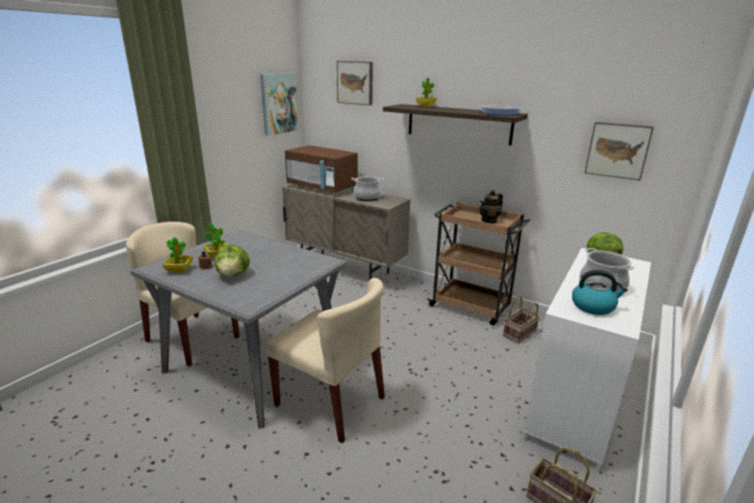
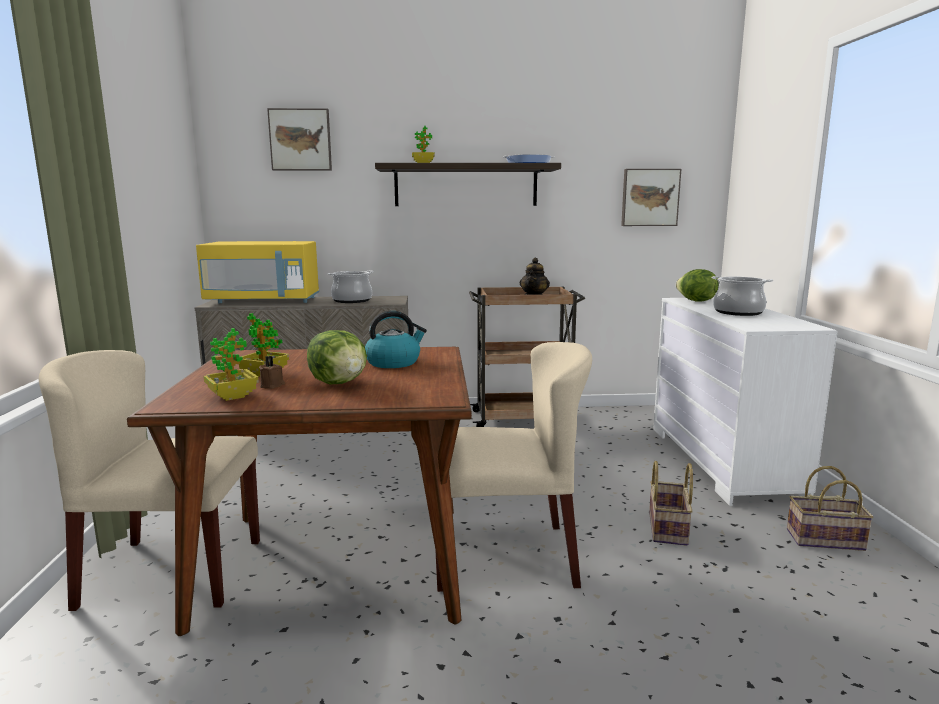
camera: 35 degrees left, 10 degrees down
grey dining table [130,230,348,429] -> brown dining table [127,347,472,636]
picture [260,73,298,136] -> none
brown microwave [285,145,358,195] -> yellow microwave [196,241,319,303]
basket [503,296,540,344] -> basket moved to [649,461,693,546]
kettle [572,270,628,315] -> kettle moved to [365,311,427,368]

